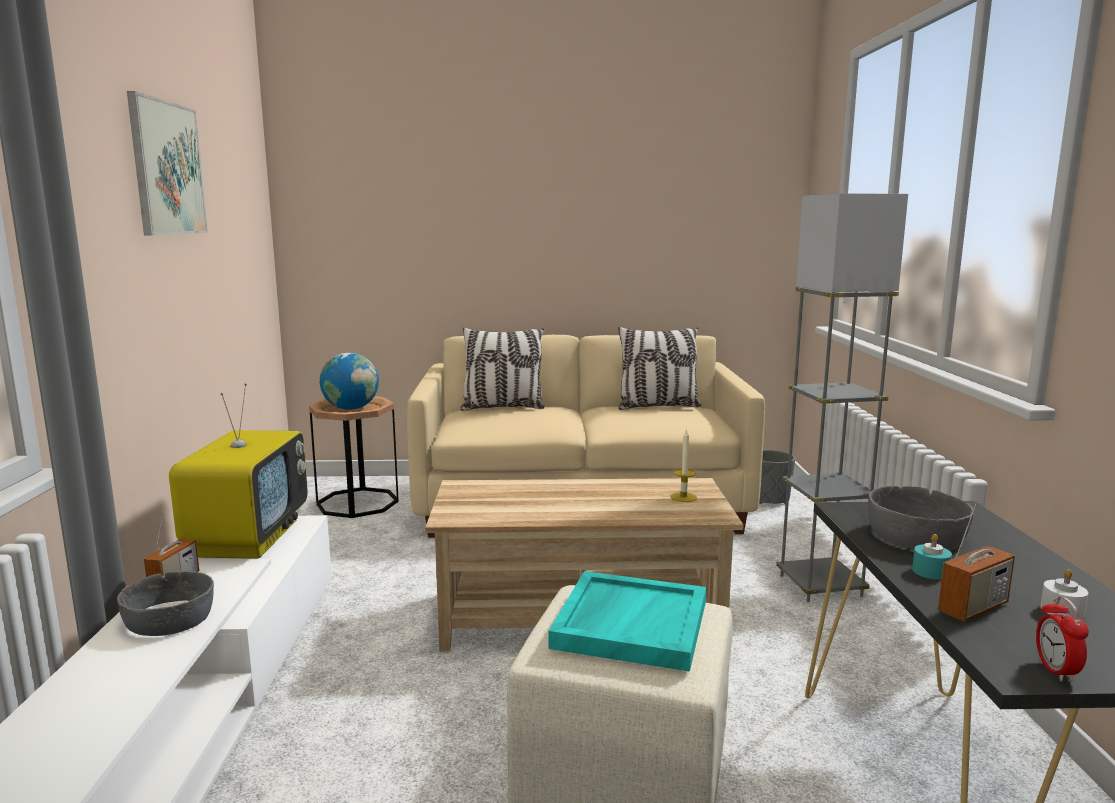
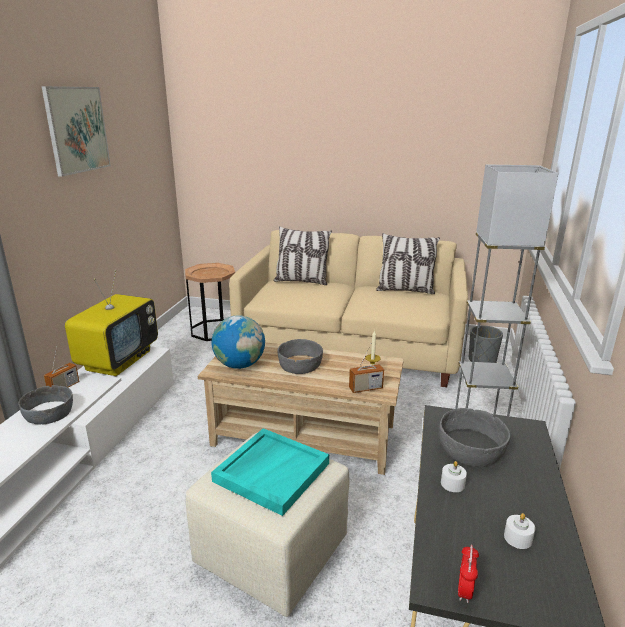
camera: 15 degrees right, 10 degrees up
globe [320,353,379,410] -> globe moved to [212,315,265,369]
turquoise candle [912,534,952,580] -> white candle [441,461,467,492]
radio [938,495,1015,621] -> radio moved to [349,343,384,393]
none -> grey bowl [277,339,323,374]

